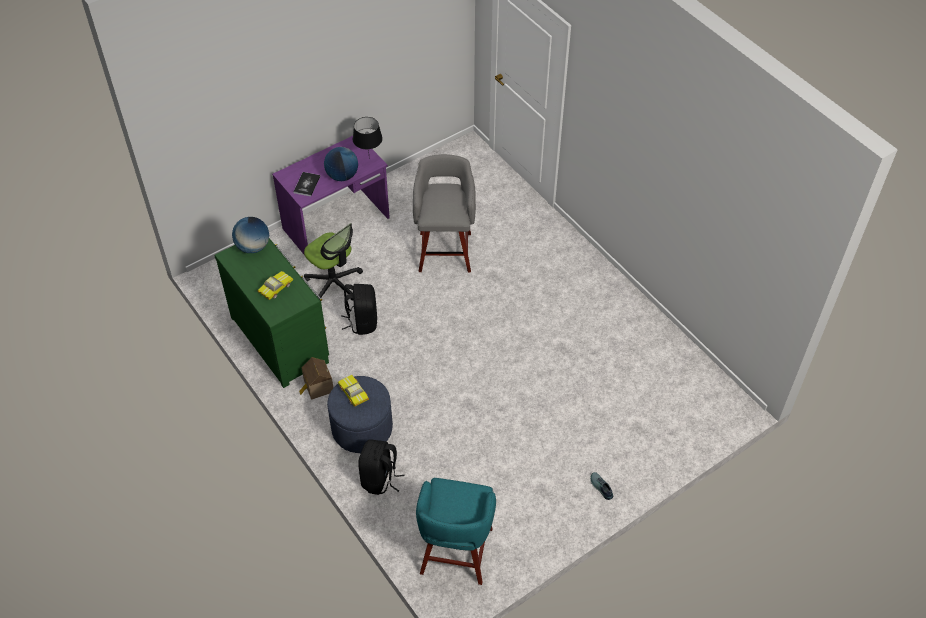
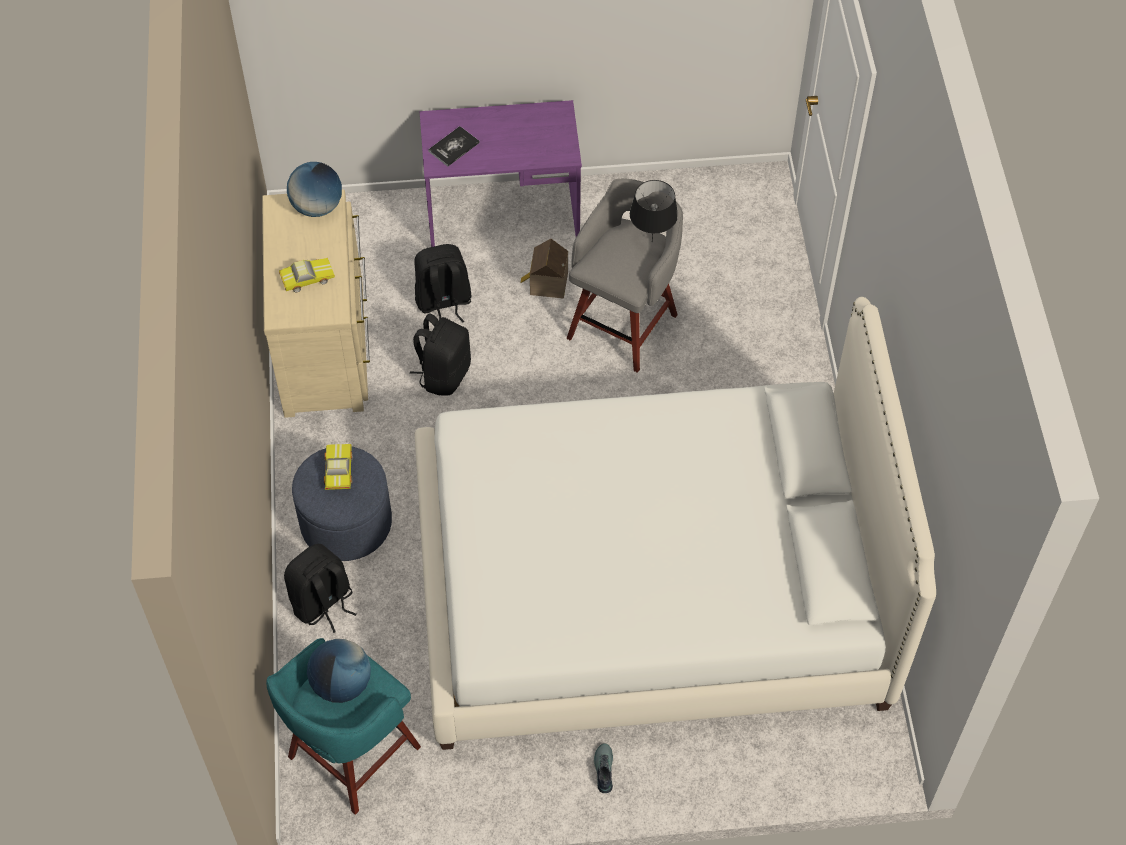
camera: 30 degrees right, 5 degrees up
green dresser [214,238,329,388] -> beige dresser [262,190,370,418]
toy house [299,357,333,400] -> toy house moved to [520,239,568,299]
office chair [304,223,363,301] -> black backpack [414,244,472,322]
globe [324,147,358,181] -> globe moved to [307,639,371,703]
black table lamp [353,117,383,152] -> black table lamp moved to [630,180,677,241]
none -> white bed [415,297,936,750]

